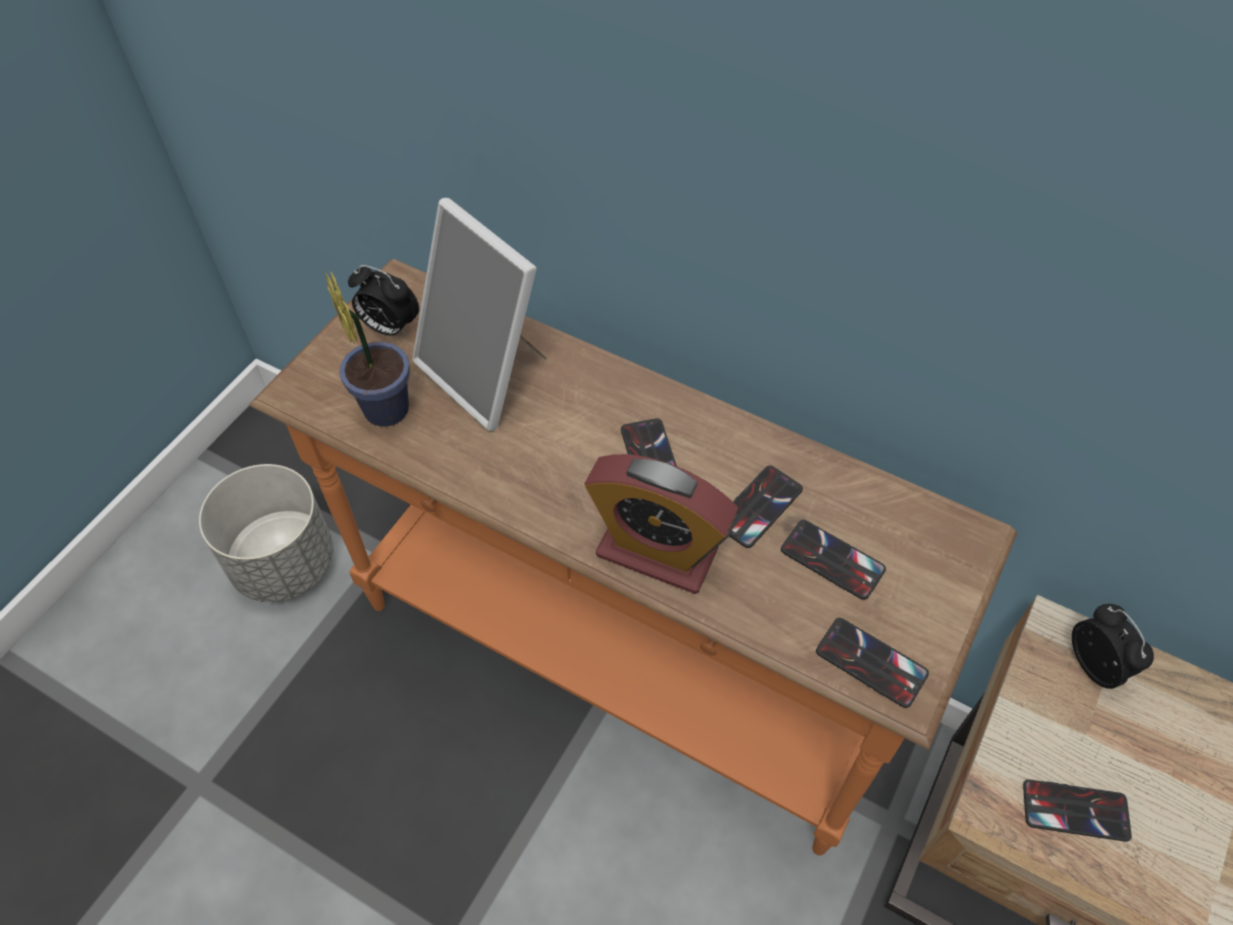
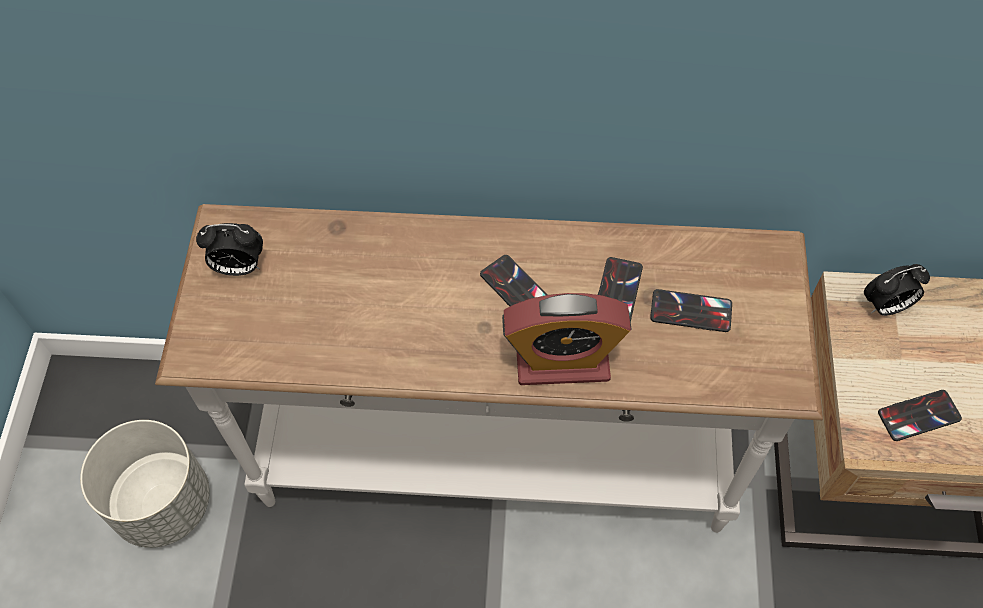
camera: 25 degrees left, 5 degrees up
orange console table [249,259,1017,856] -> white console table [155,204,823,533]
potted plant [326,271,410,427] -> none
picture frame [412,198,547,431] -> none
phone [816,618,929,708] -> none
alarm clock [1072,604,1154,689] -> alarm clock turned 120 degrees clockwise [864,264,930,316]

